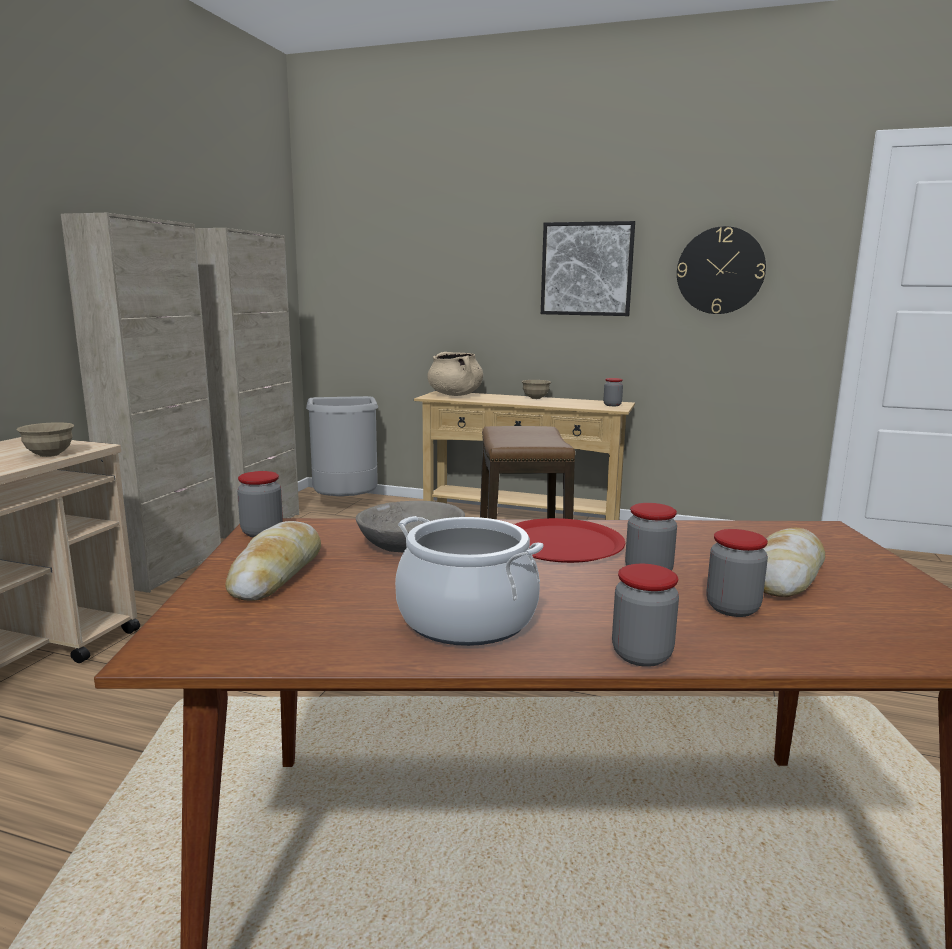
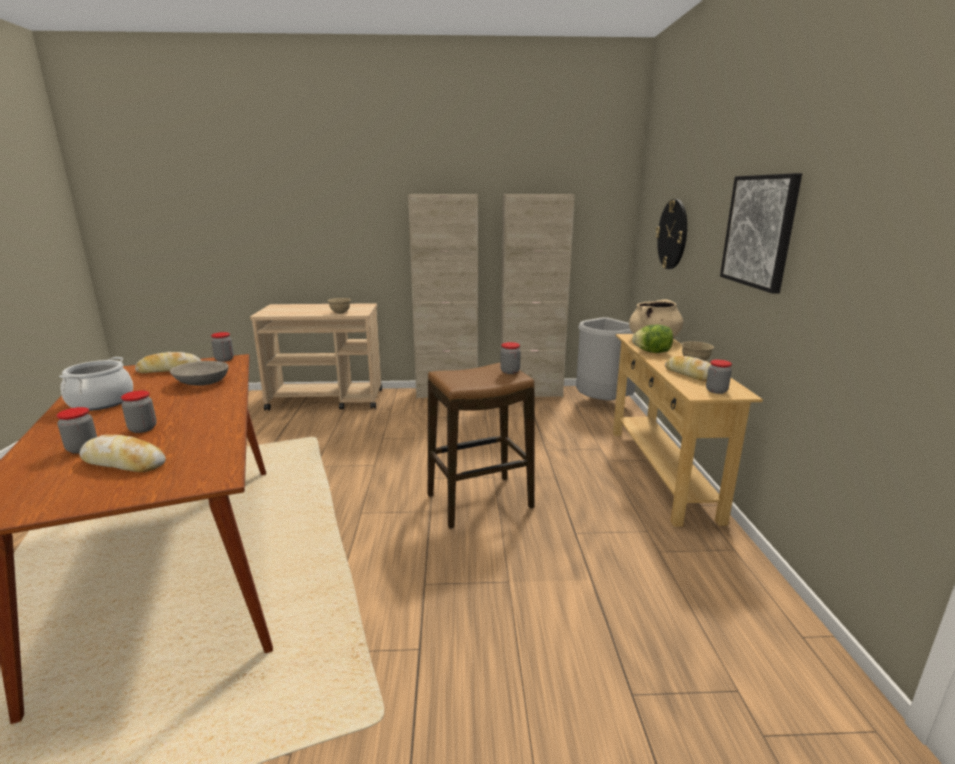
camera: 70 degrees right, 5 degrees up
red plate [514,518,625,563] -> none
jar [612,564,679,667] -> jar moved to [500,342,521,374]
wall clock [677,226,766,314] -> wall clock moved to [656,199,687,269]
none -> lettuce [632,325,673,353]
none -> bread [665,356,711,382]

